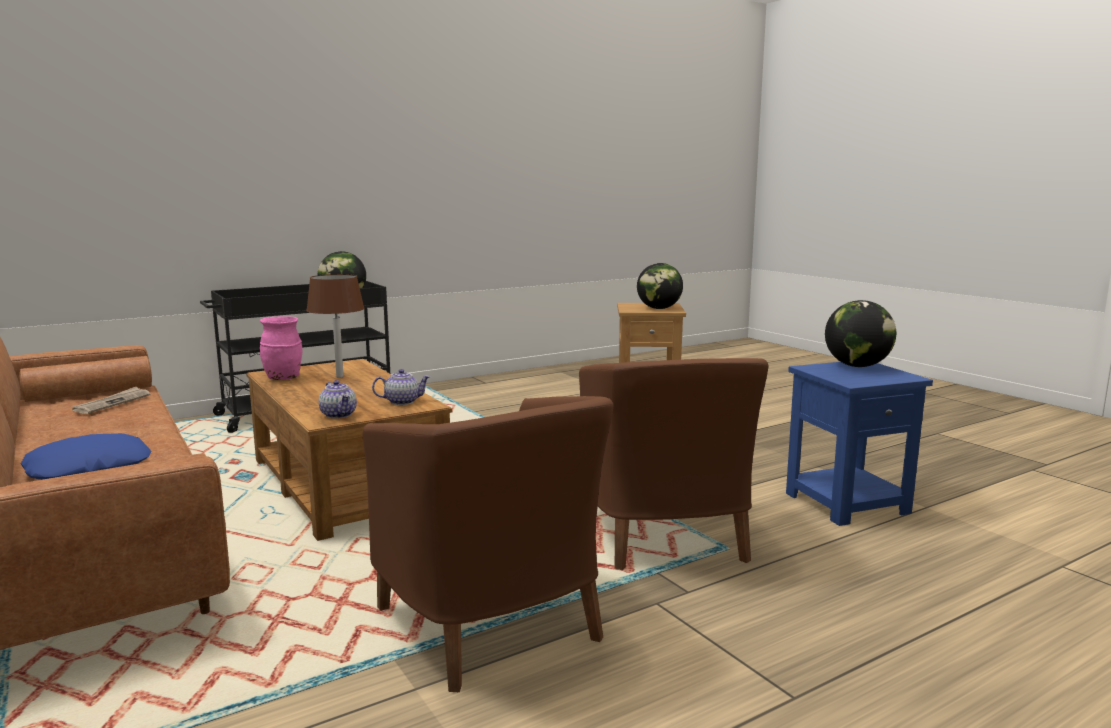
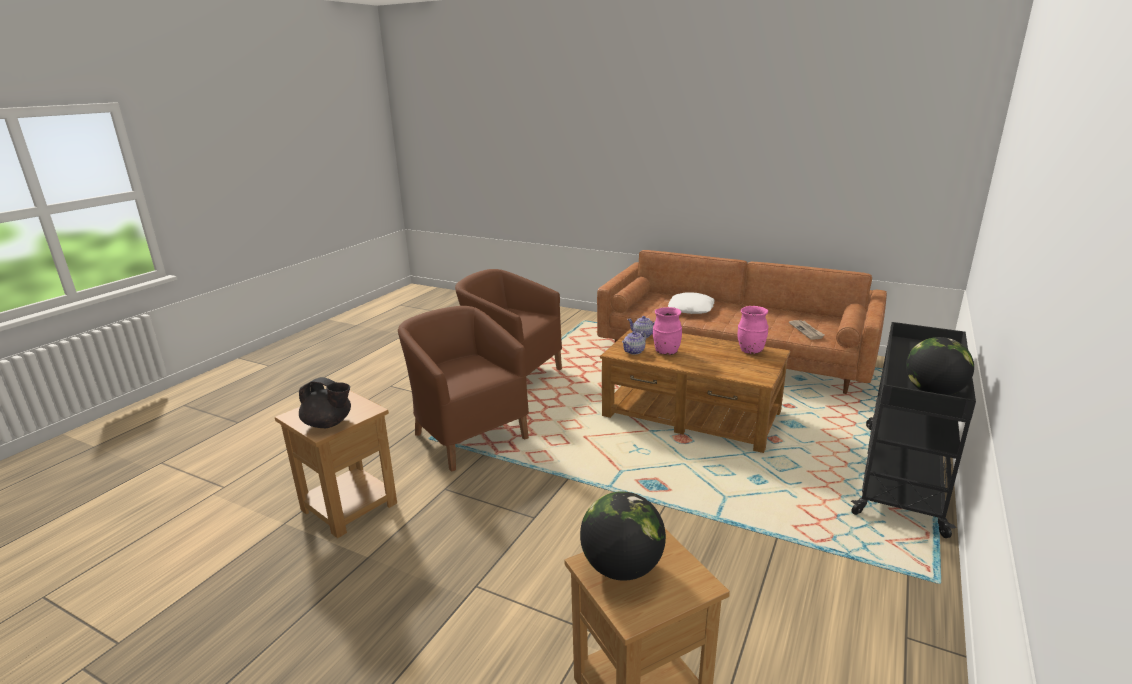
camera: 150 degrees right, 10 degrees up
blue pillow [21,433,152,480] -> white pillow [668,292,715,314]
brown table lamp [306,274,365,378] -> none
blue side table [786,362,933,526] -> brown side table [275,391,397,538]
globe [825,300,896,367] -> black teapot [299,377,351,428]
none -> pink vase [653,307,682,355]

